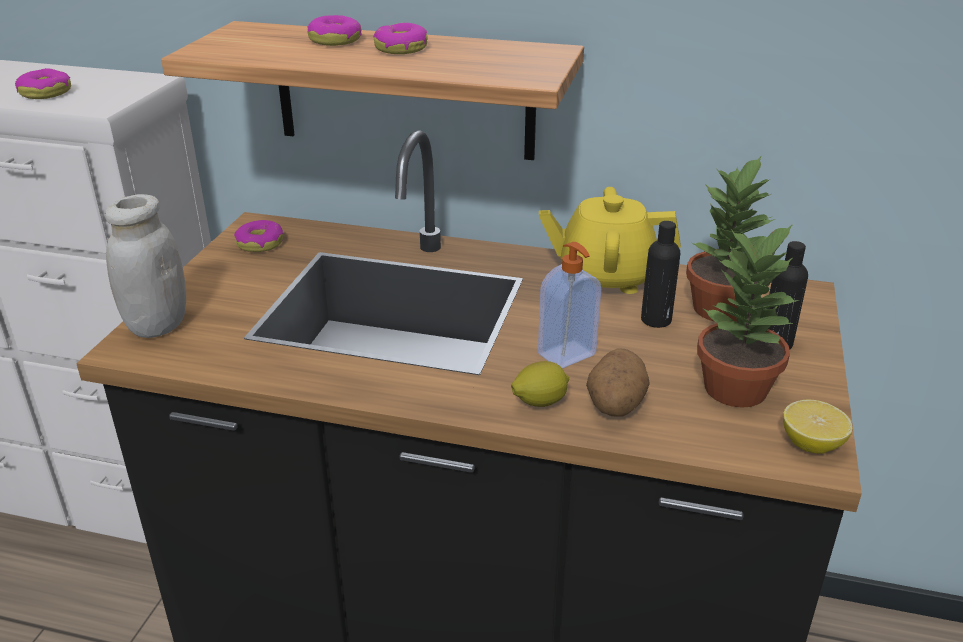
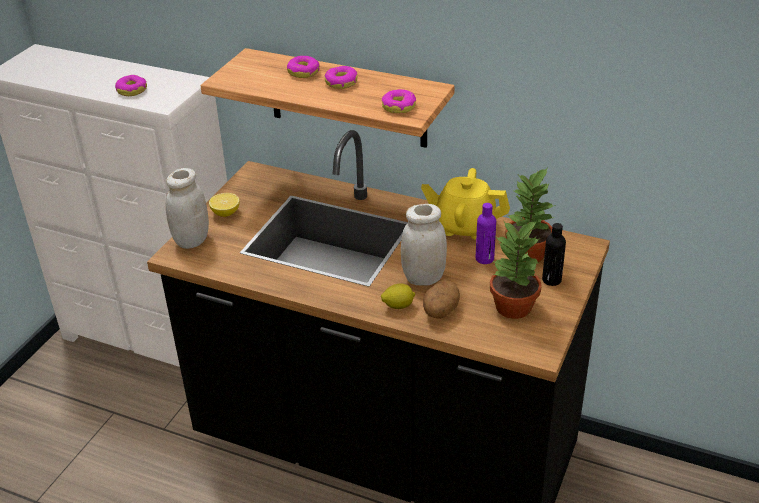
camera: 10 degrees right, 5 degrees up
donut [234,220,283,252] -> donut moved to [382,89,416,113]
soap dispenser [538,242,601,368] -> white jar [401,204,447,285]
black bottle [641,221,681,328] -> purple bottle [476,203,496,264]
lemon [783,400,853,454] -> lemon moved to [209,193,240,217]

